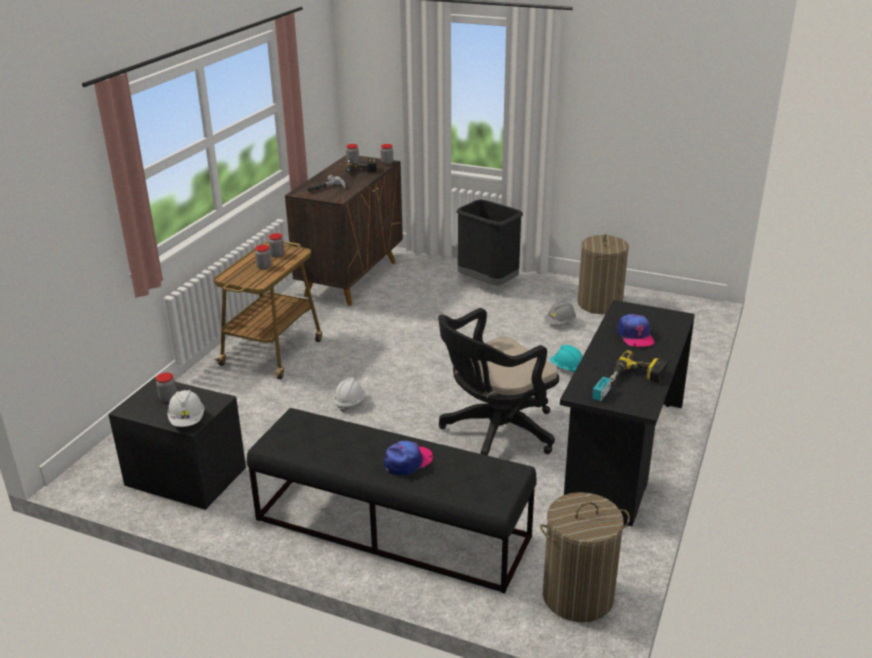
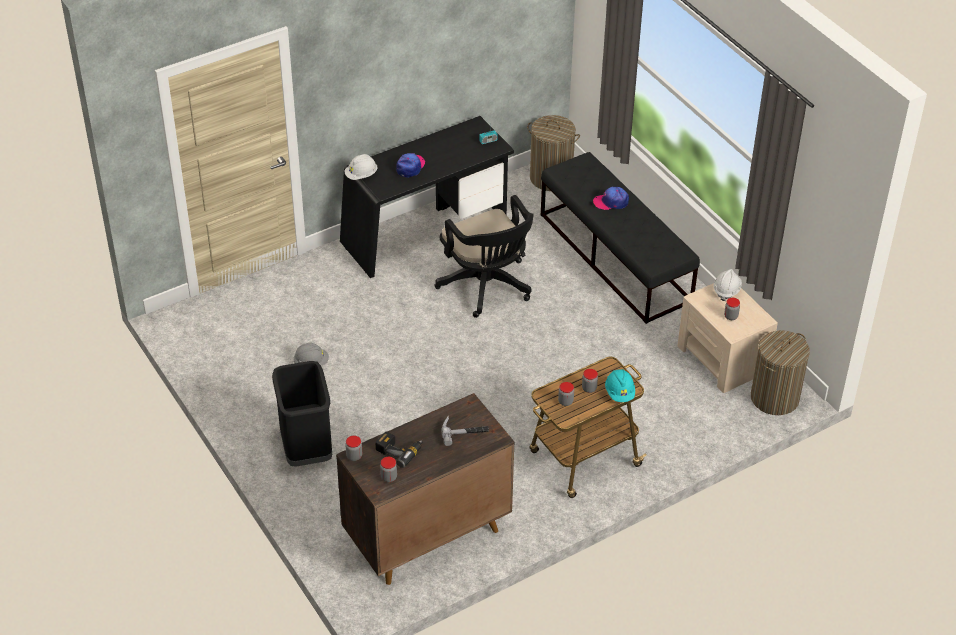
camera: 145 degrees left, 15 degrees up
black nightstand [108,377,246,510] -> beige nightstand [677,283,778,393]
white hard hat [334,377,366,412] -> white hard hat moved to [345,154,377,180]
black office chair [438,308,559,456] -> black office chair turned 60 degrees clockwise [434,195,534,318]
turquoise hard hat [550,345,583,372] -> turquoise hard hat moved to [605,369,635,402]
laundry basket [578,234,629,314] -> laundry basket moved to [751,330,810,415]
power drill [609,350,668,383] -> none

